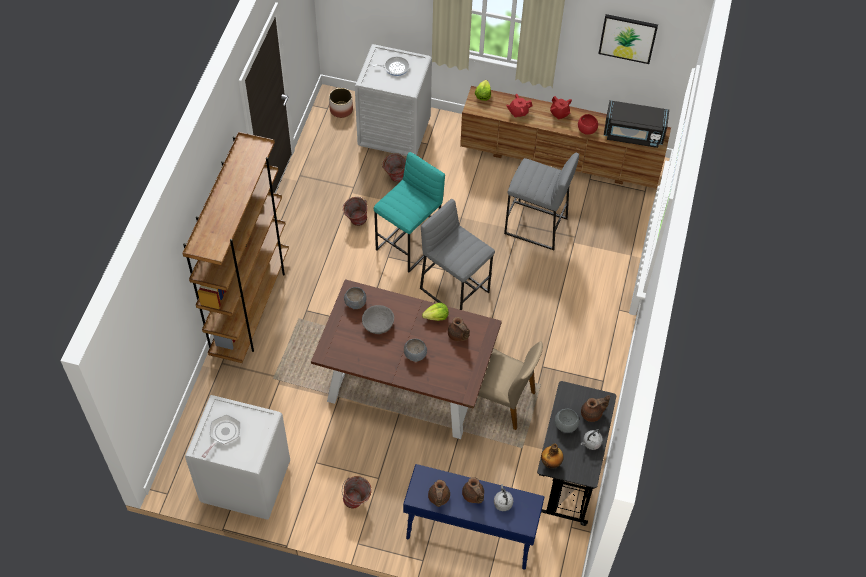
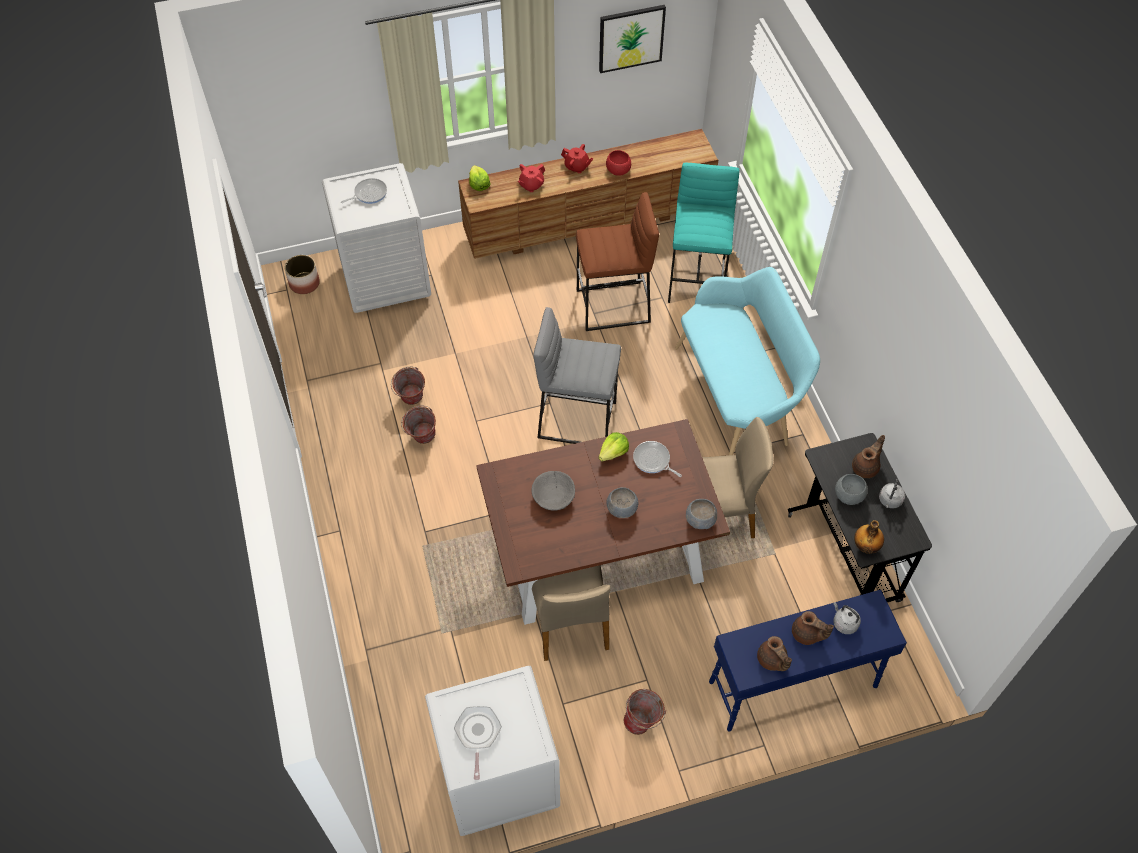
camera: 30 degrees left, 0 degrees up
brown bookcase [183,132,289,363] -> none
grey bowl [344,287,367,309] -> grey bowl moved to [686,499,717,529]
turquoise stool [374,152,445,272] -> turquoise stool moved to [668,163,739,303]
bucket [382,153,406,182] -> bucket moved to [401,405,436,444]
brown teapot [448,317,469,341] -> frying pan [633,441,682,477]
grey stool [504,153,579,250] -> brown stool [576,192,659,331]
black microwave [604,100,669,148] -> none
none -> beige chair [532,565,611,661]
none -> turquoise bench [675,267,820,455]

